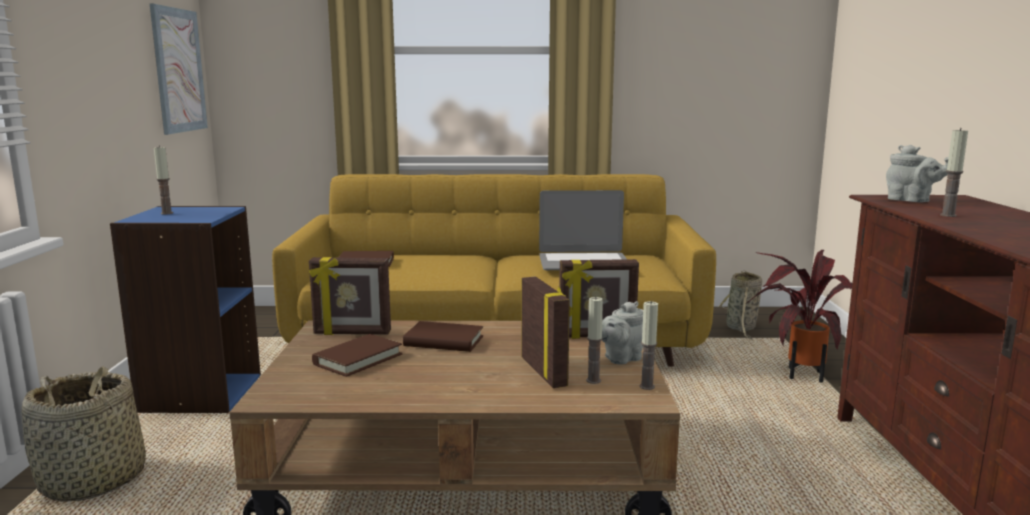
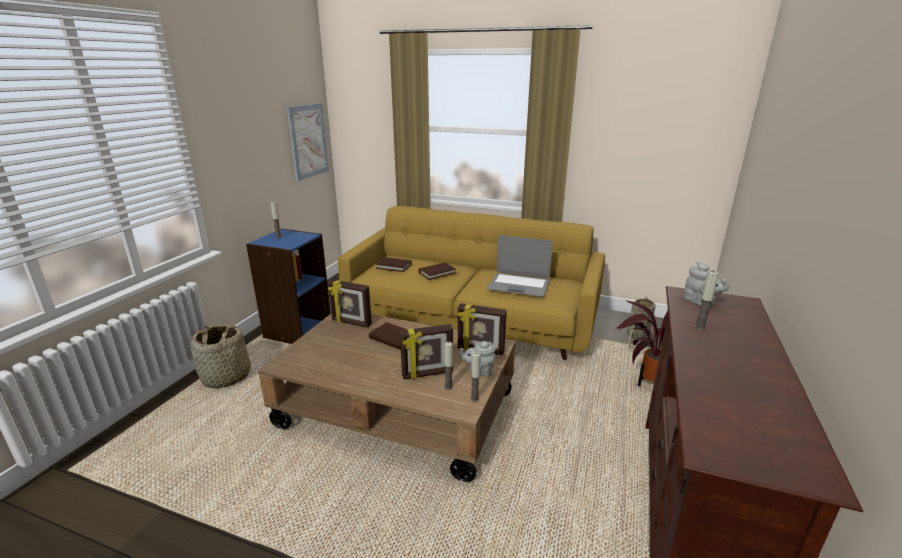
camera: 20 degrees right, 10 degrees up
brown book [312,334,402,377] -> brown book moved to [419,263,456,280]
picture frame [521,276,573,388] -> picture frame turned 75 degrees clockwise [400,324,453,379]

